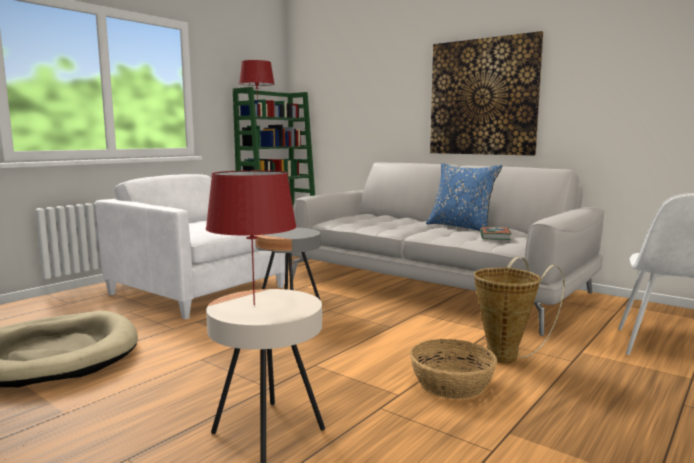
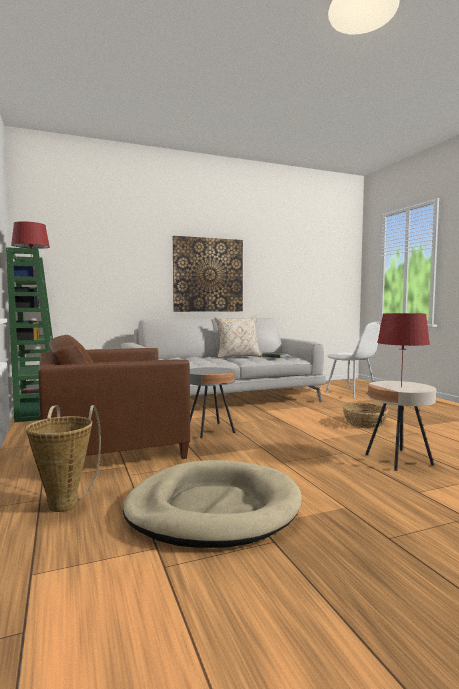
camera: 60 degrees left, 5 degrees down
white armchair [95,174,285,319] -> brown armchair [38,335,190,459]
blue pillow [426,163,502,231] -> beige pillow [214,316,262,358]
basket [474,257,565,363] -> basket moved to [26,405,101,512]

